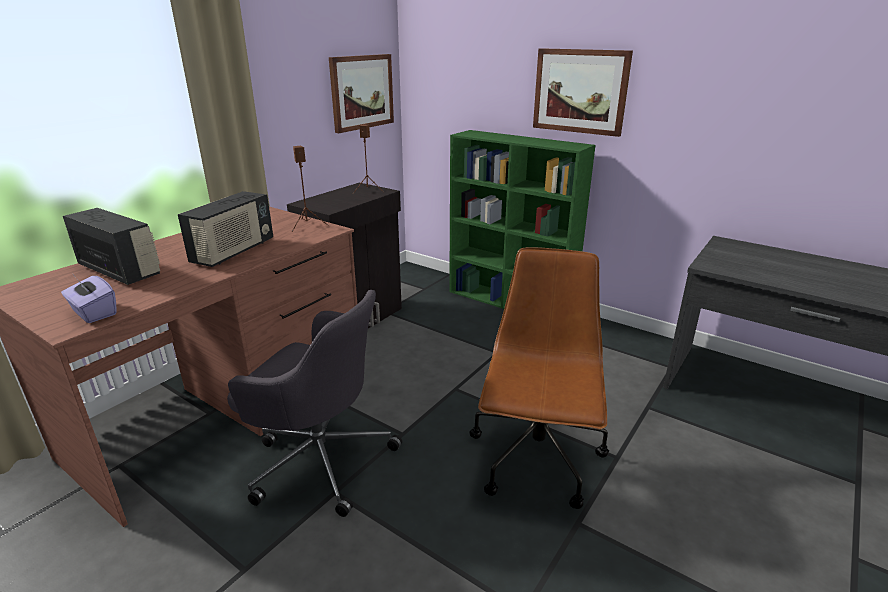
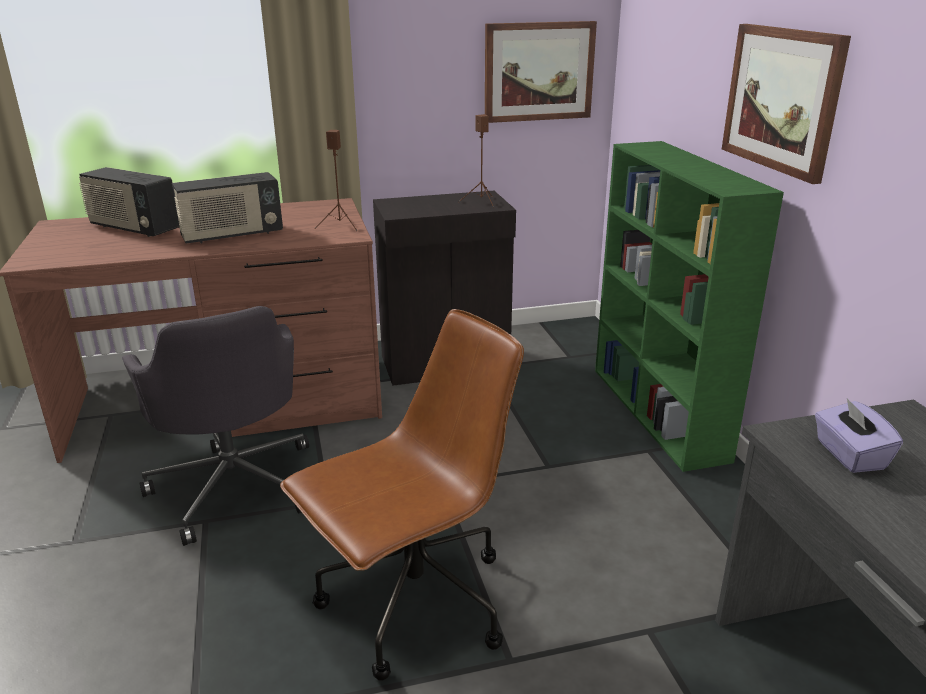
camera: 40 degrees right, 0 degrees up
purple tissue box [61,276,116,323] -> purple tissue box moved to [815,398,903,473]
radio [63,208,160,285] -> radio turned 135 degrees clockwise [79,167,179,237]

